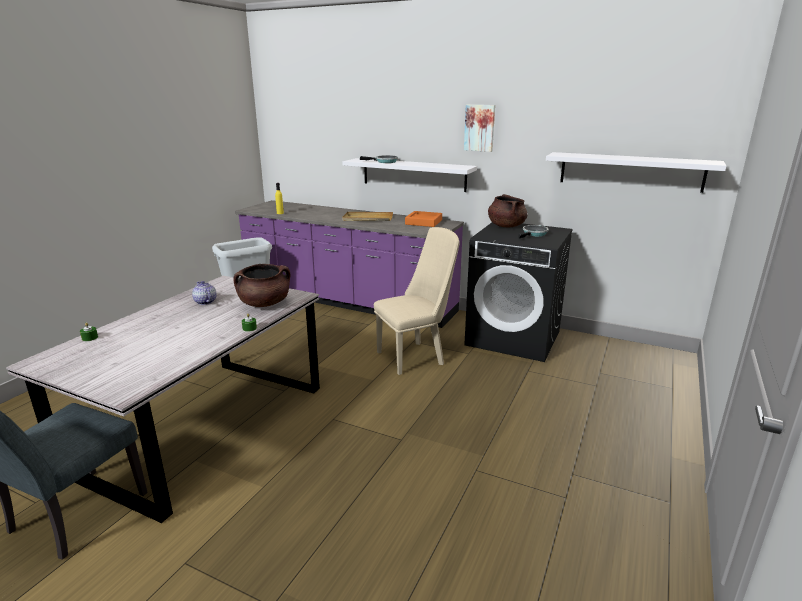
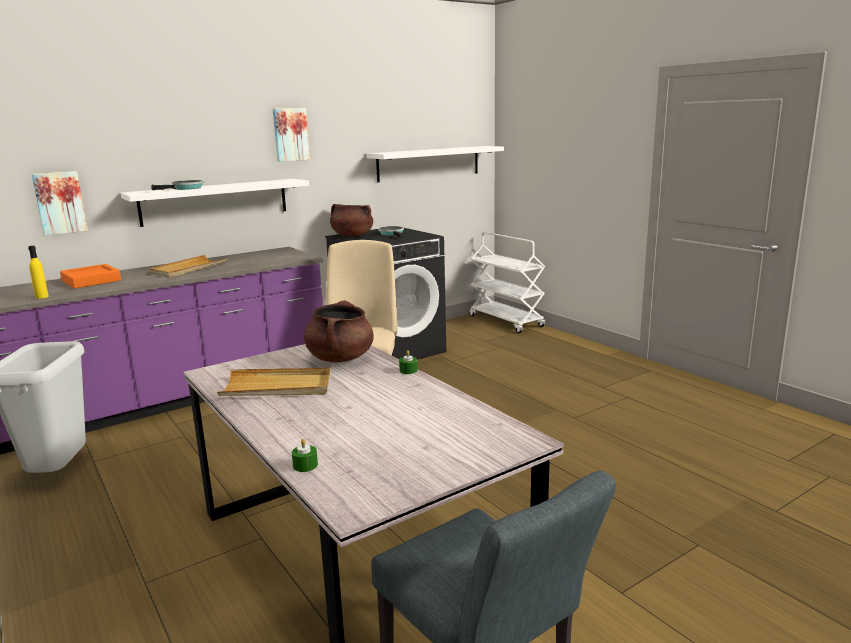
camera: 60 degrees left, 5 degrees down
teapot [192,281,217,305] -> beige tray [217,368,331,396]
orange tray [405,211,442,227] -> orange tray moved to [60,264,121,289]
none -> picture [32,171,88,235]
none -> white cart [469,232,545,333]

